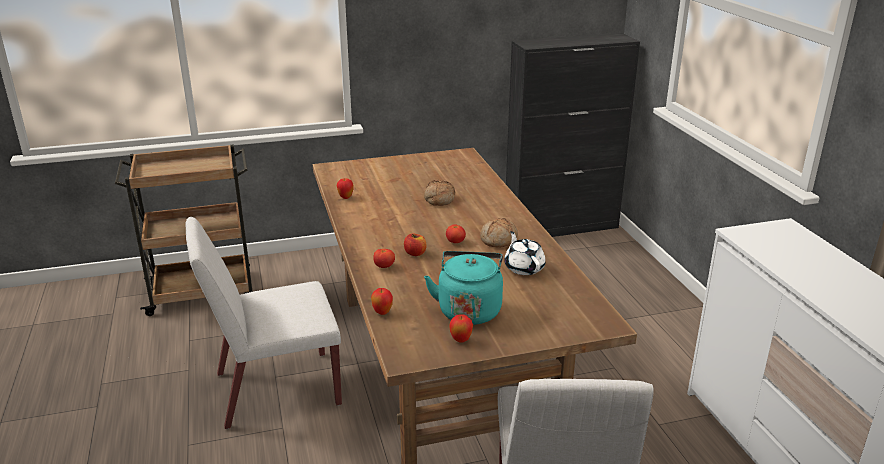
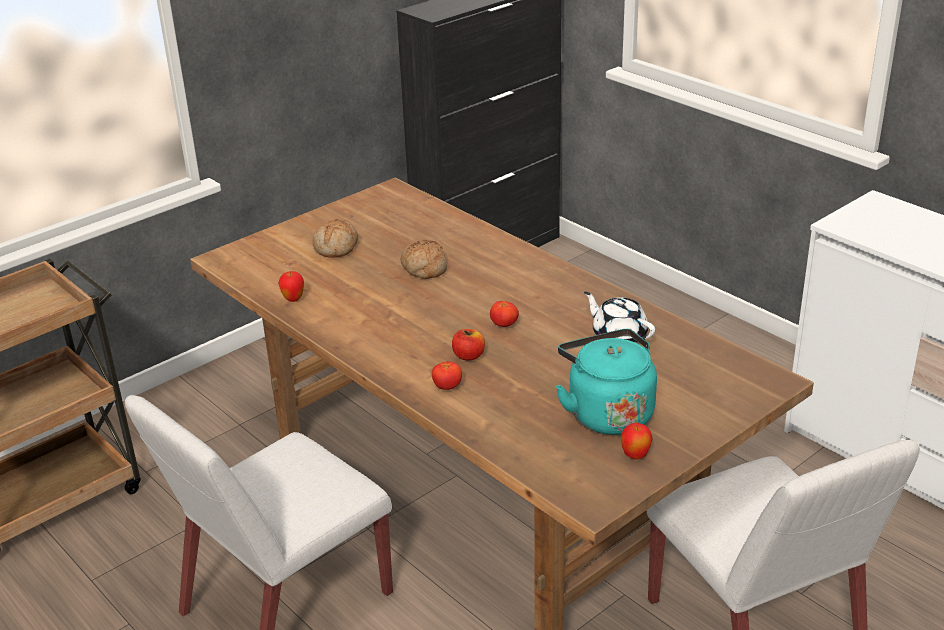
camera: 25 degrees left, 5 degrees up
apple [371,288,393,315] -> none
bread [480,218,518,248] -> bread moved to [313,219,358,258]

